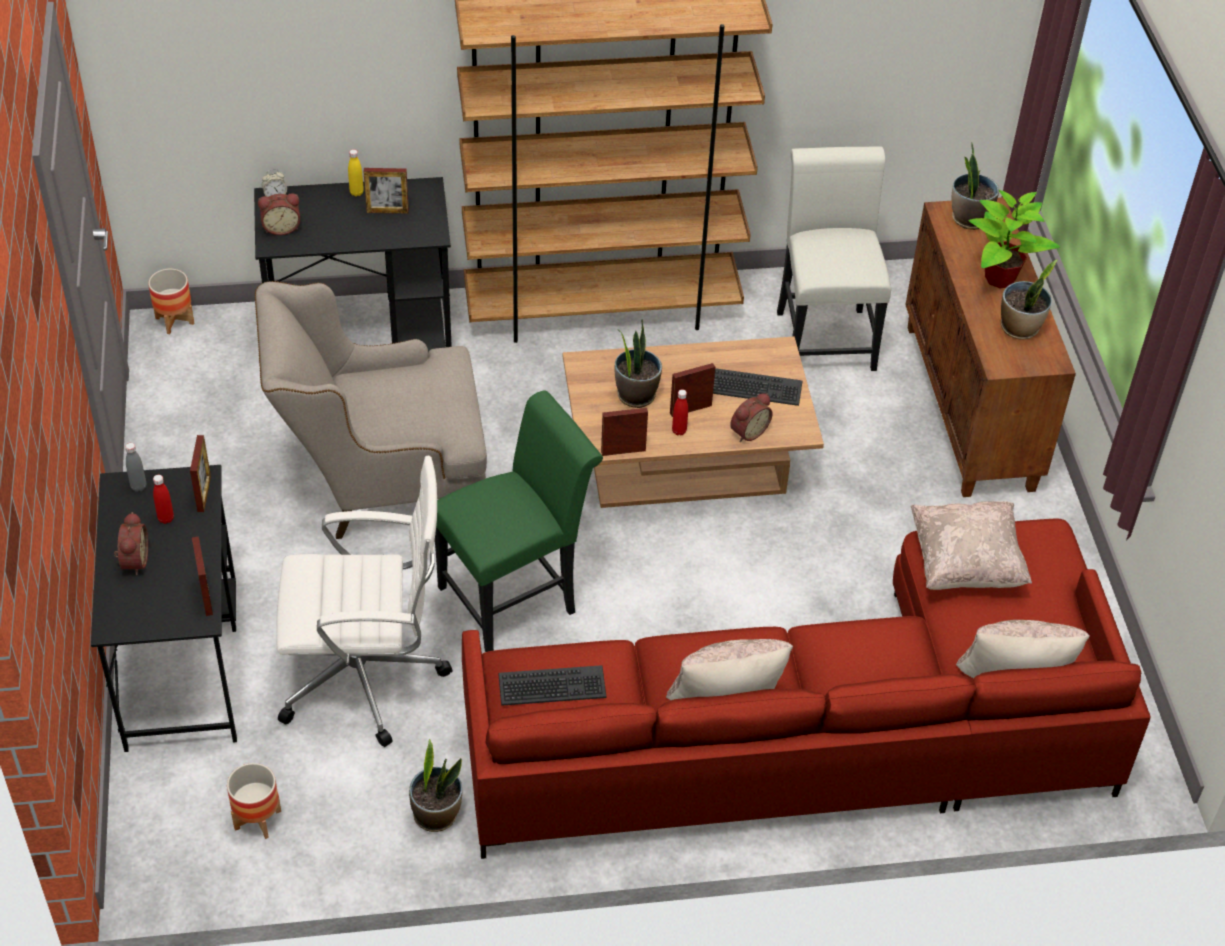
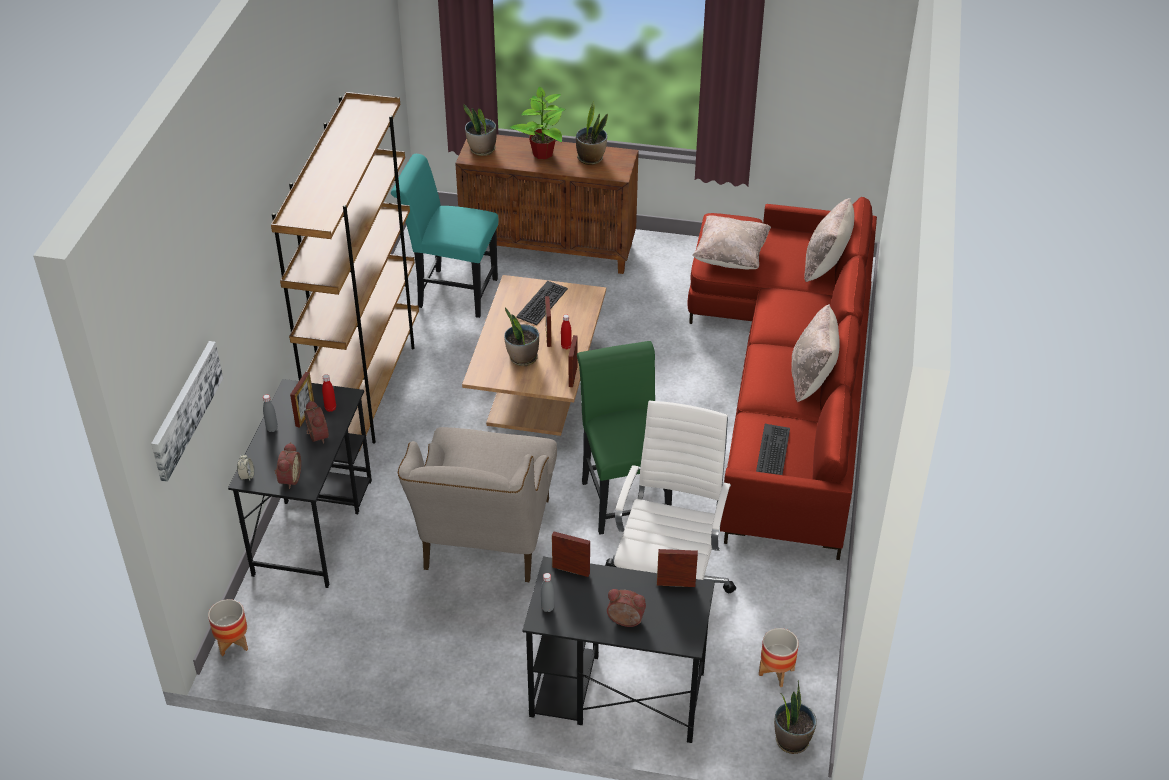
camera: 70 degrees left, 5 degrees down
red bottle [153,475,174,524] -> red bottle moved to [322,374,336,412]
yellow bottle [348,149,364,197] -> grey bottle [263,395,278,432]
potted plant [409,739,463,832] -> potted plant moved to [774,680,817,754]
alarm clock [730,393,773,442] -> alarm clock moved to [304,400,329,444]
white chair [777,146,891,371] -> turquoise chair [391,154,498,318]
none -> picture [151,341,223,482]

